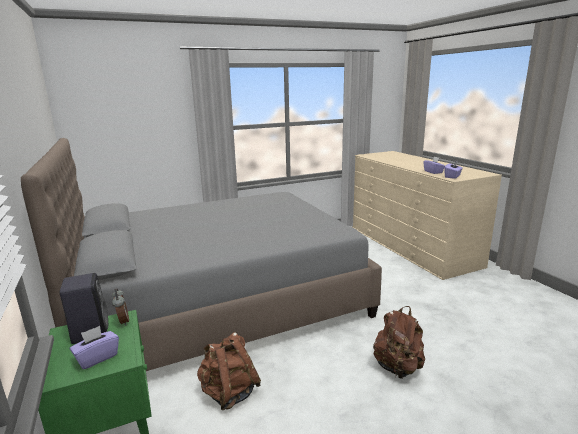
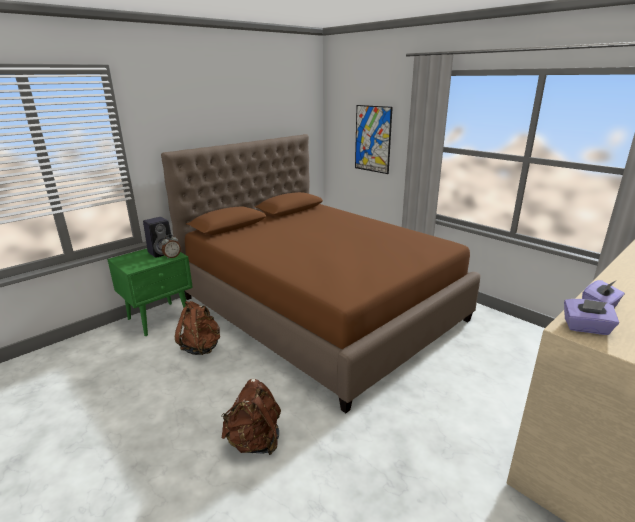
camera: 70 degrees right, 5 degrees up
grey bed [21,138,382,371] -> brown bed [161,134,481,413]
purple tissue box [70,326,119,370] -> none
none -> picture [355,105,393,174]

